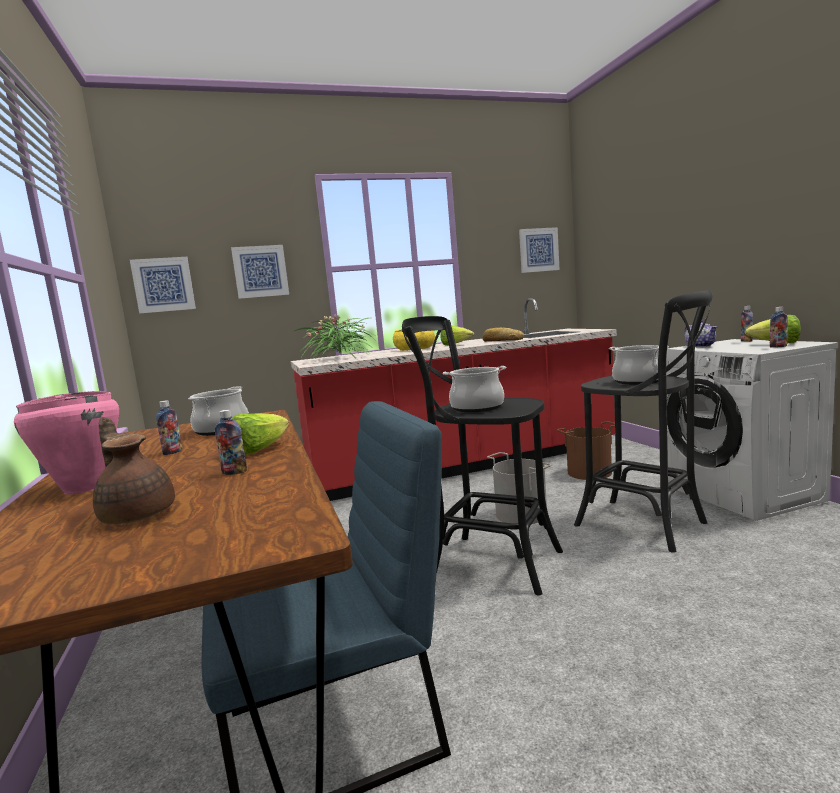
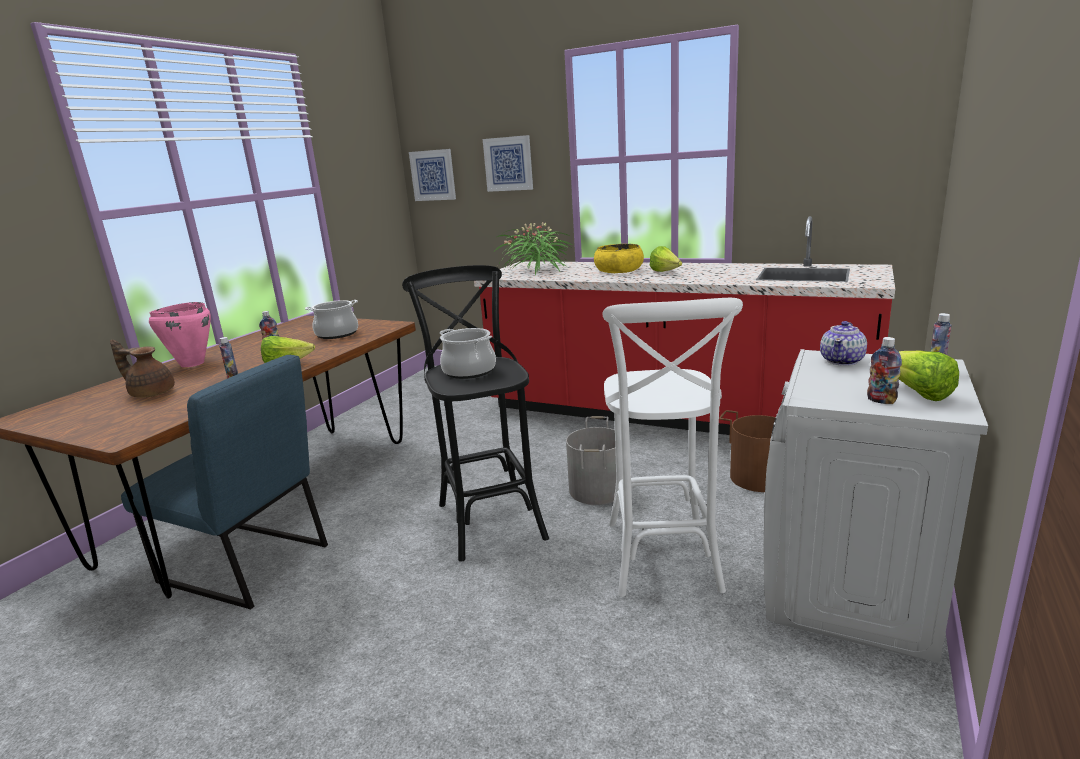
camera: 45 degrees right, 10 degrees up
brown teapot [93,417,175,524] -> brown teapot turned 75 degrees counterclockwise [110,340,175,398]
bread [482,327,524,342] -> none
picture [519,227,560,273] -> none
black stool [574,290,713,553] -> white stool [602,298,743,597]
cooking pot [609,345,669,385] -> none

